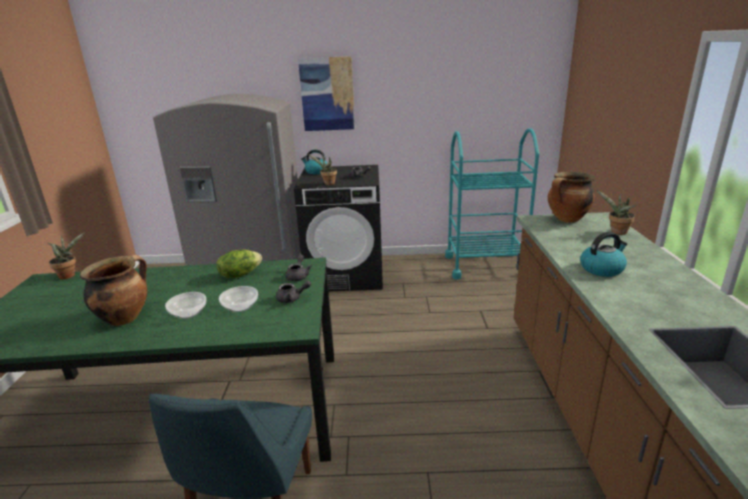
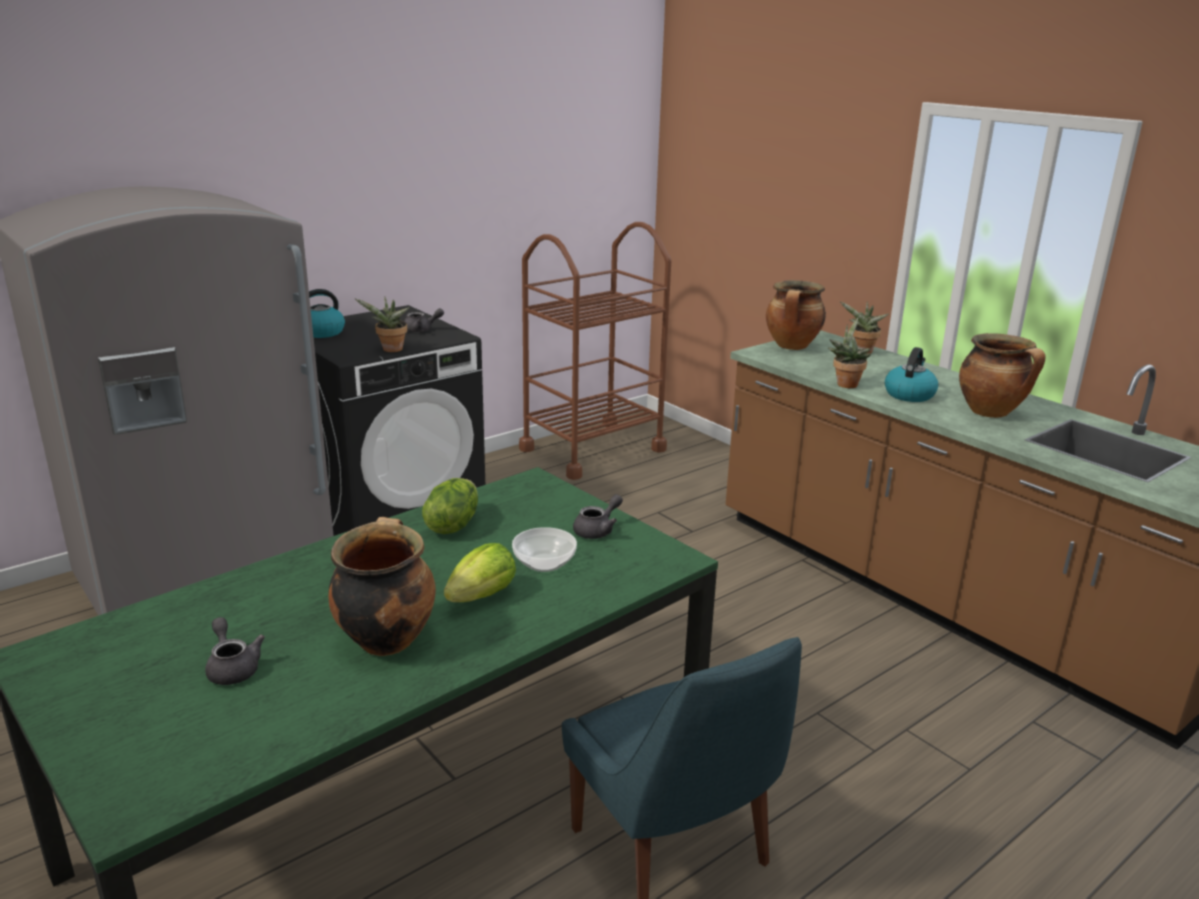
camera: 40 degrees left, 0 degrees up
potted plant [48,232,85,279] -> potted plant moved to [828,318,871,388]
bowl [165,292,206,319] -> lettuce [444,543,516,602]
grey teapot [286,254,312,281] -> grey teapot moved to [205,617,265,685]
picture [298,56,355,131] -> none
turquoise cart [445,128,539,280] -> brown cart [519,222,671,480]
none -> cooking pot [959,333,1045,418]

